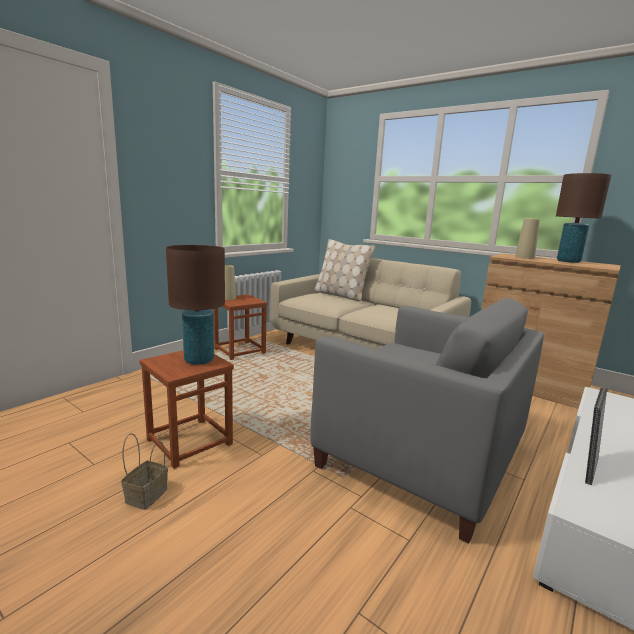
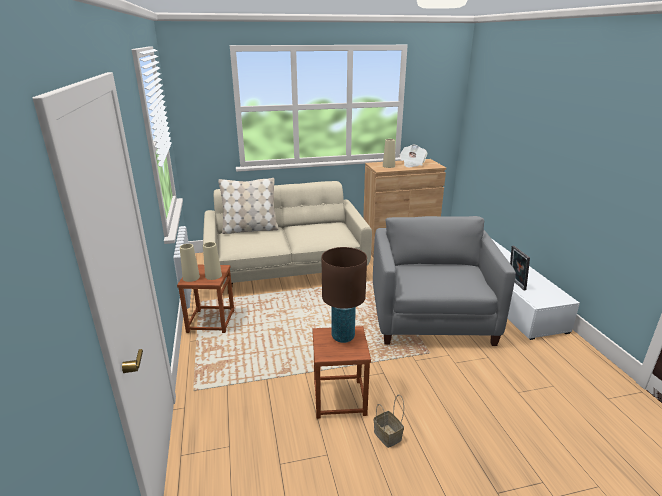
camera: 50 degrees left, 10 degrees up
grey armchair [310,298,544,544] -> grey armchair turned 75 degrees counterclockwise [373,216,516,346]
brown table lamp [556,173,611,263] -> newspaper [399,145,428,167]
none -> beige vase [203,242,222,280]

